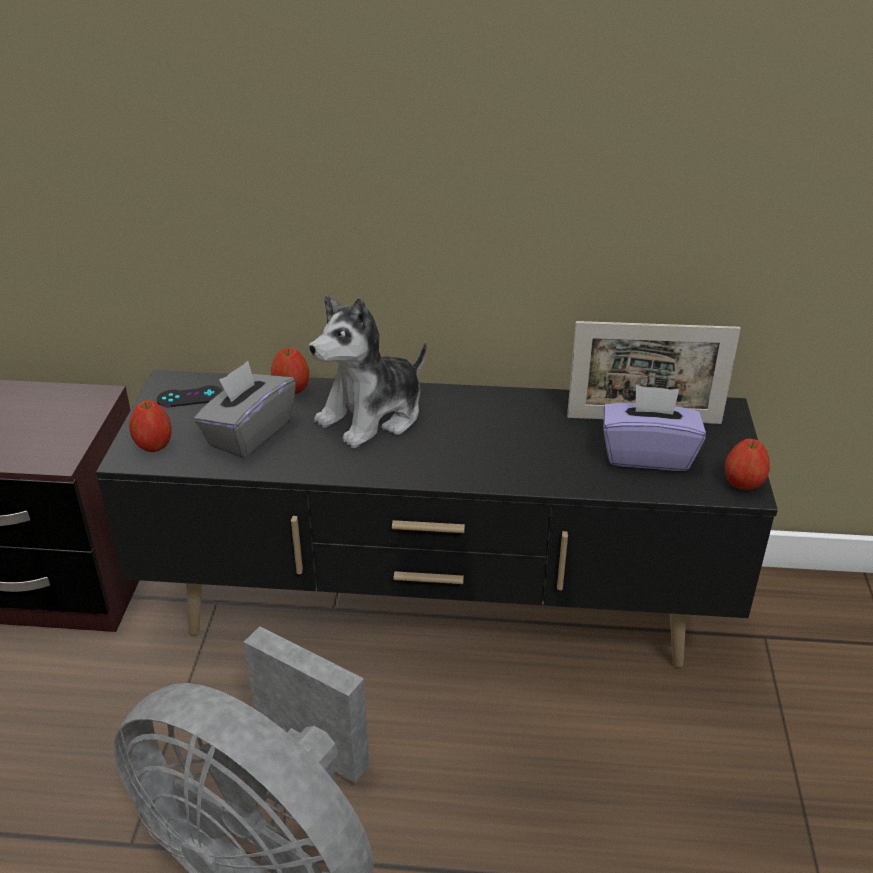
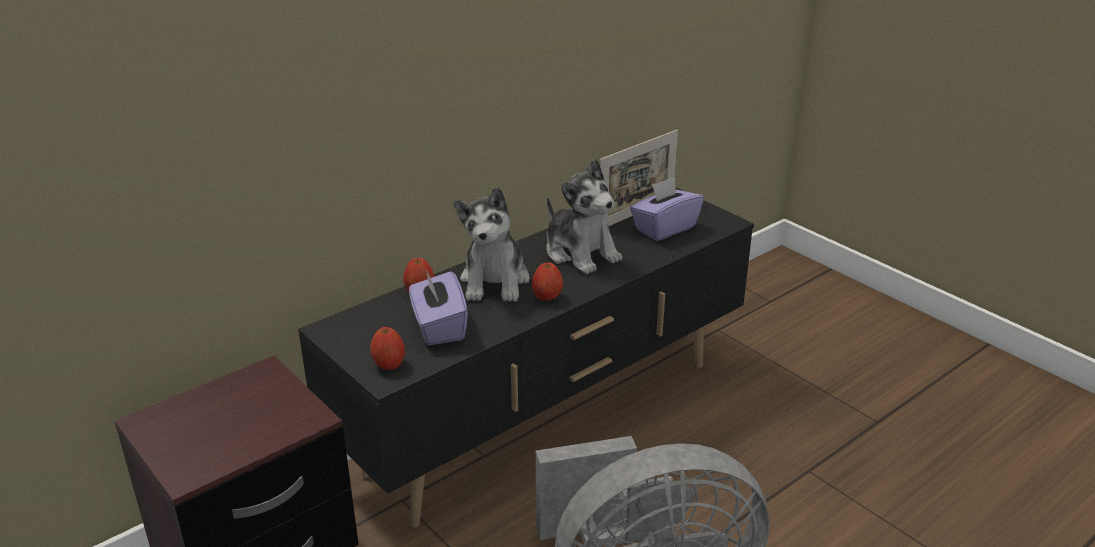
camera: 45 degrees left, 5 degrees down
black game controller [157,385,222,407] -> none
grey tissue box [194,361,296,459] -> purple tissue box [409,270,468,345]
apple [725,439,770,490] -> apple moved to [532,262,563,301]
none -> plush toy [546,159,622,274]

